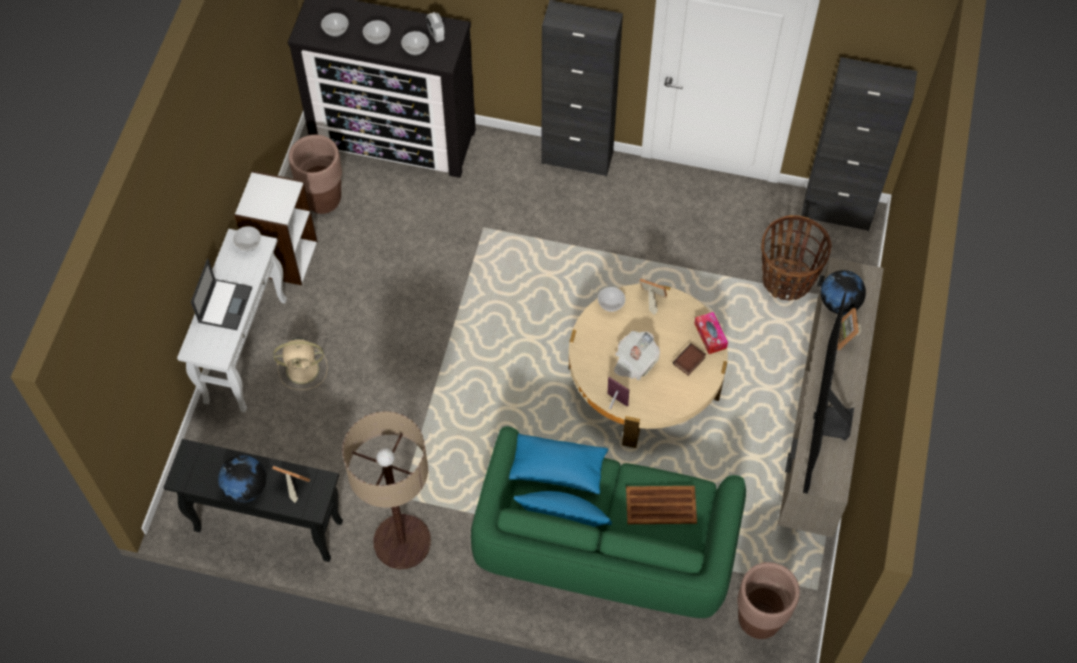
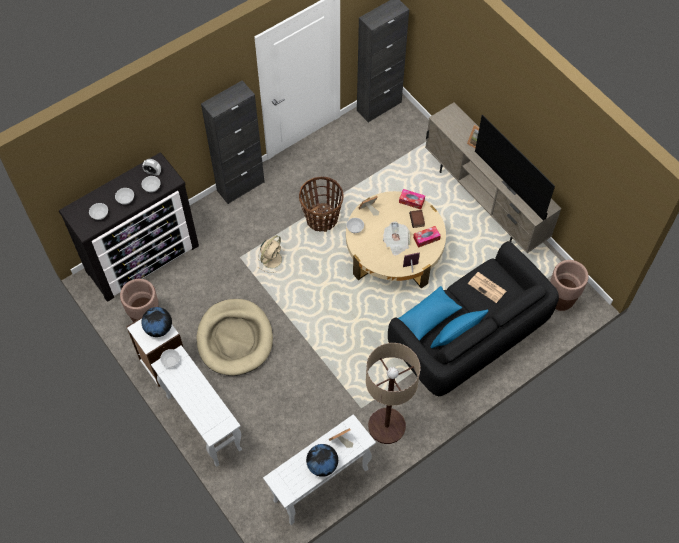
camera: 50 degrees left, 0 degrees up
black console table [163,439,343,562] -> white console table [263,414,376,525]
laptop [191,259,252,330] -> none
beige fan [273,338,328,390] -> beige fan moved to [258,235,282,273]
green sofa [471,426,746,618] -> black sofa [388,241,559,396]
brown tray [626,486,697,524] -> newspaper [468,272,506,303]
basket [761,215,832,300] -> basket moved to [299,177,343,232]
globe [821,270,866,315] -> globe moved to [141,307,172,337]
none -> beige dog bed [197,299,273,376]
none -> tissue box [413,226,441,248]

